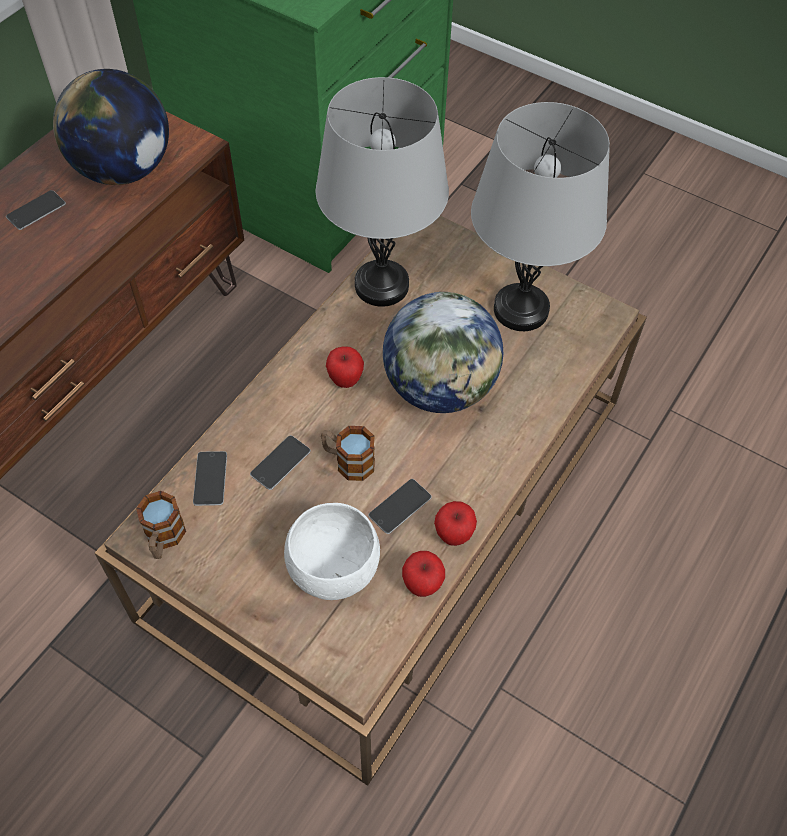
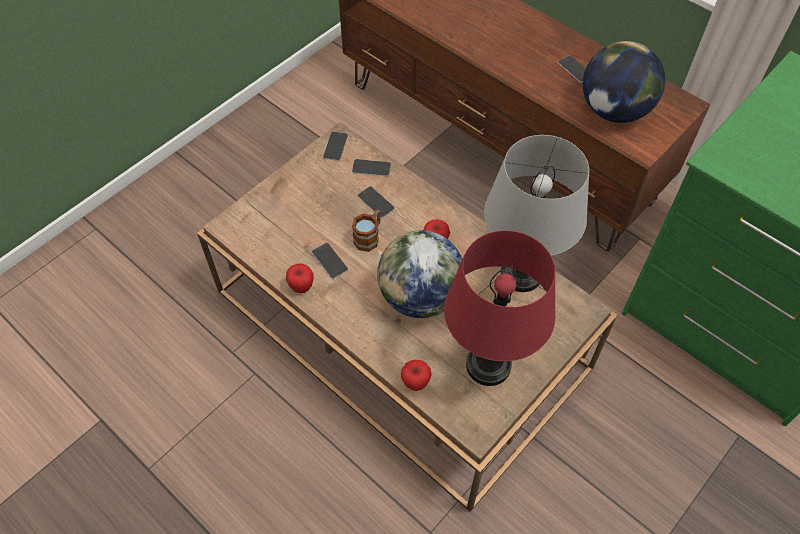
camera: 100 degrees right, 0 degrees up
mug [136,491,186,559] -> phone [323,131,348,161]
white bowl [284,503,380,600] -> none
apple [402,551,445,597] -> apple moved to [401,360,432,391]
grey table lamp [471,102,610,331] -> red table lamp [444,230,556,386]

